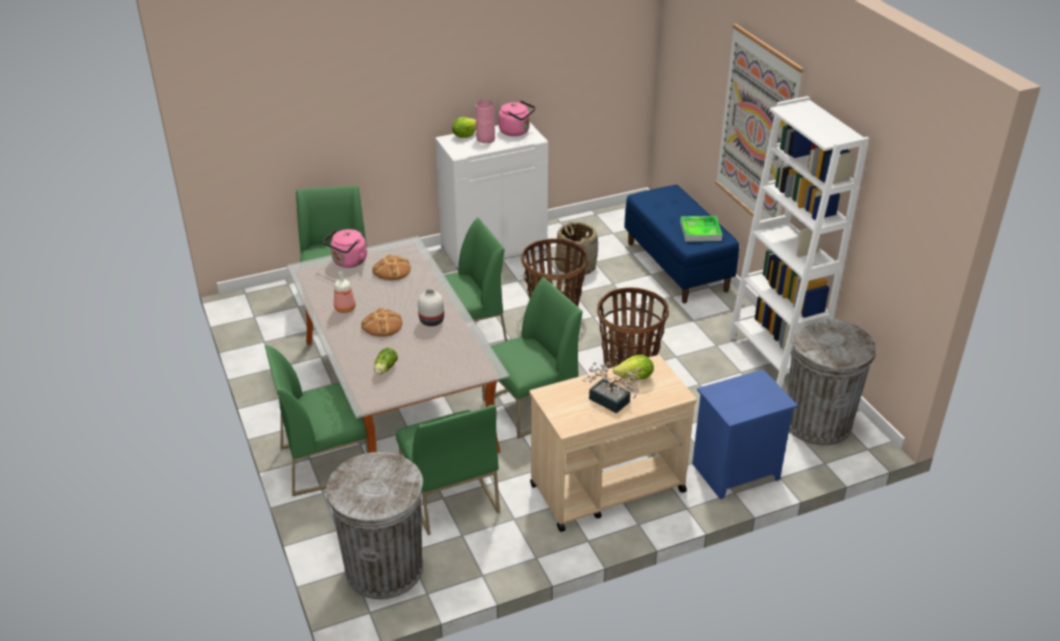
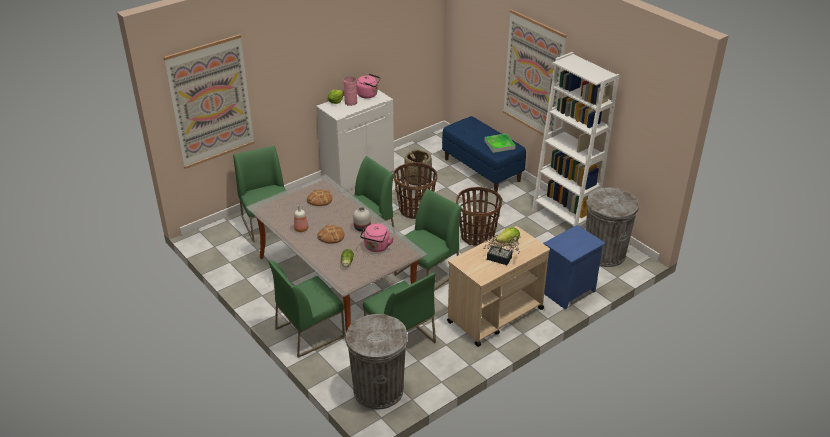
camera: 15 degrees left, 0 degrees up
pink kettle [323,229,367,268] -> pink kettle moved to [360,224,394,252]
none -> picture [163,34,255,169]

